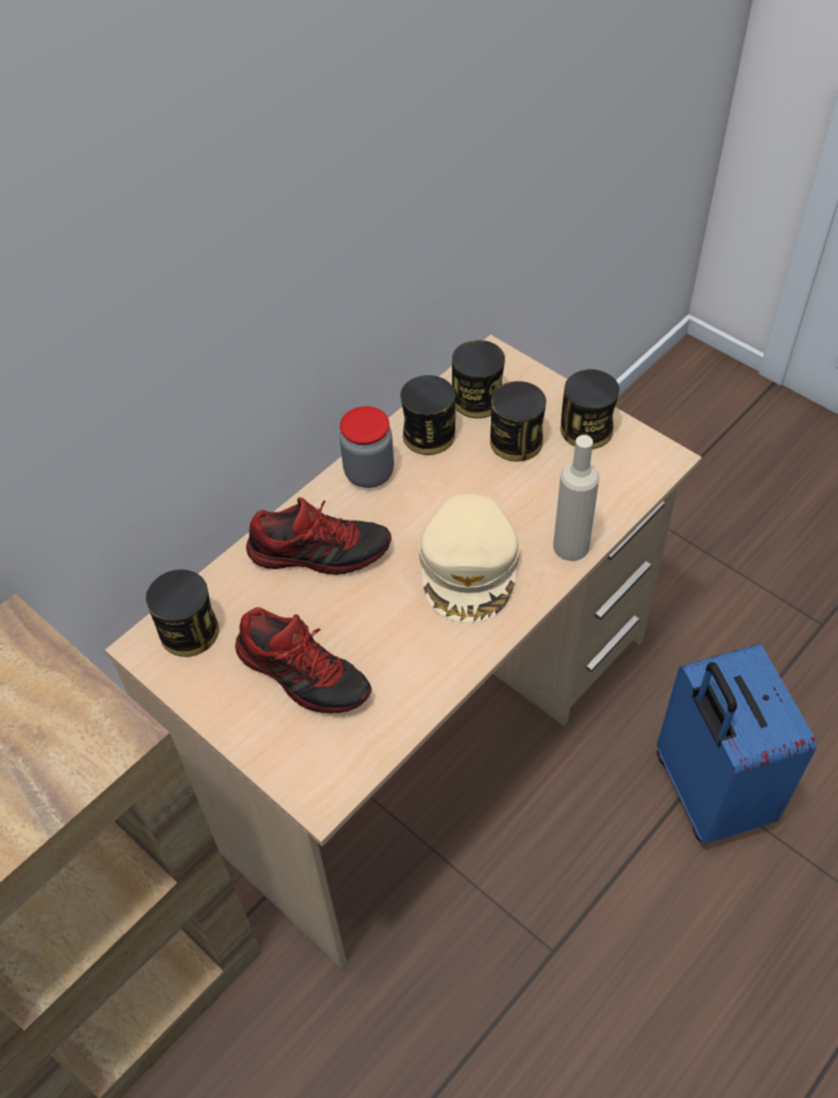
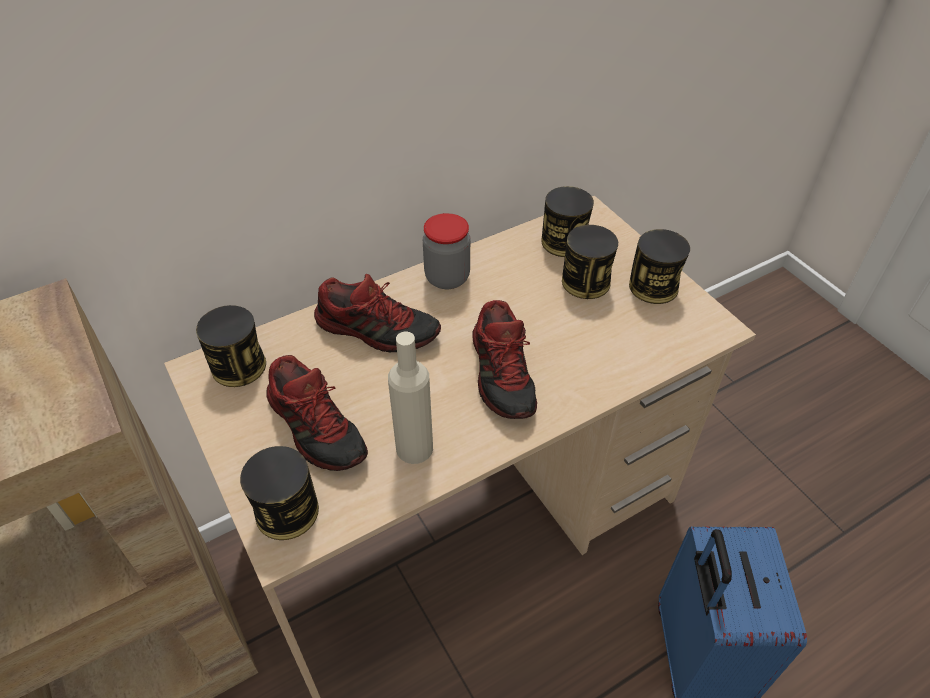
camera: 15 degrees right, 5 degrees down
can [400,375,455,455] -> can moved to [240,446,319,540]
beige cap [419,494,520,623] -> shoe [472,300,537,419]
beige bottle [553,435,599,561] -> beige bottle moved to [388,332,433,464]

